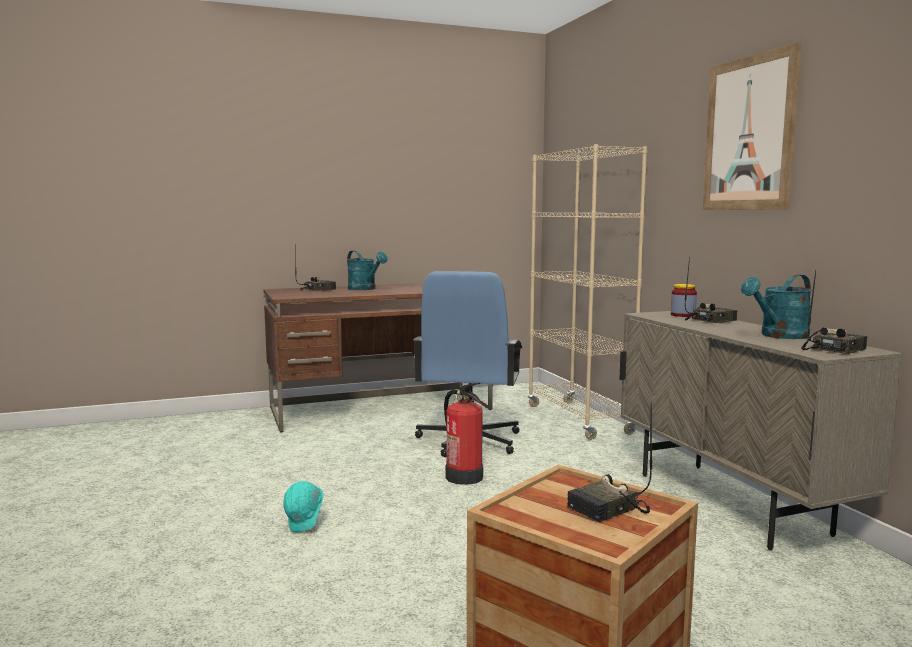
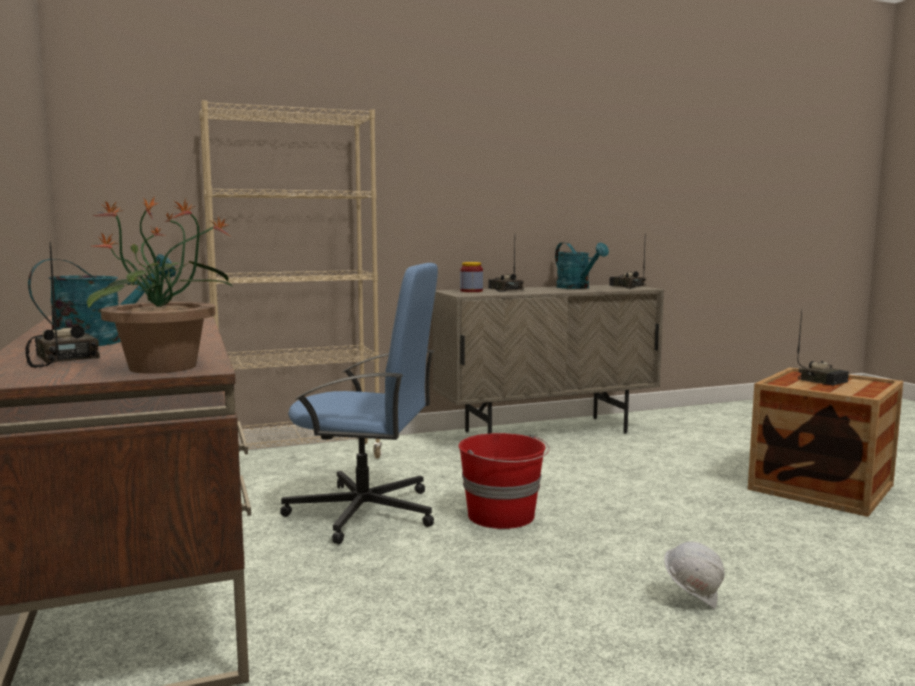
camera: 90 degrees left, 0 degrees up
turquoise hard hat [283,481,323,532] -> white hard hat [664,542,725,609]
fire extinguisher [444,383,483,485] -> red bucket [459,433,549,529]
picture [703,42,802,210] -> none
none -> potted plant [87,197,233,374]

